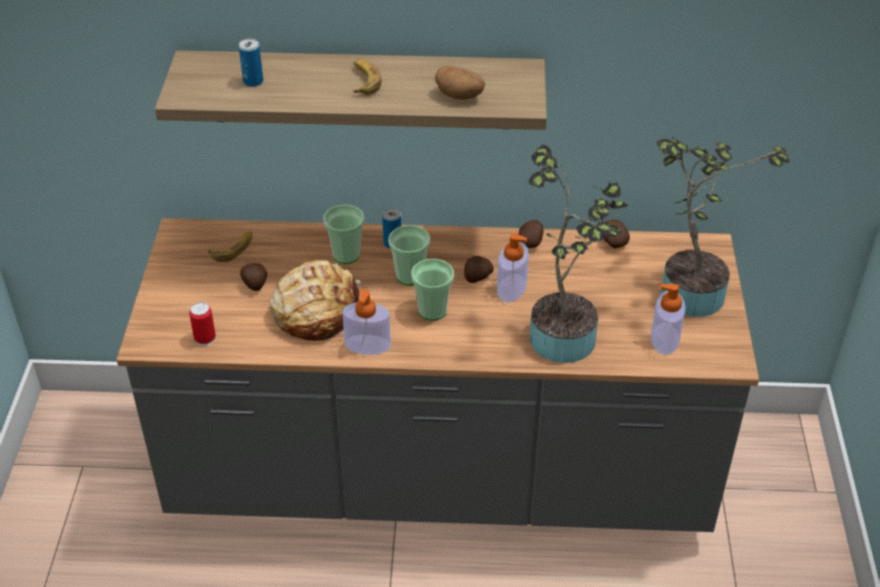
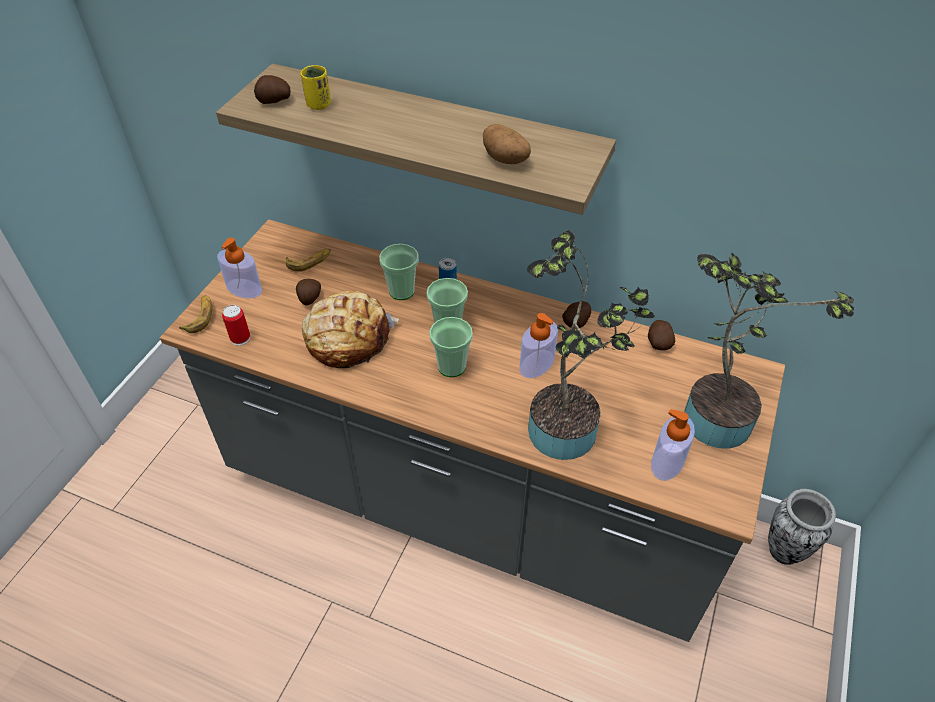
camera: 20 degrees right, 5 degrees up
can [239,39,263,87] -> yellow cup [300,65,331,110]
soap dispenser [342,289,391,355] -> soap dispenser moved to [217,238,262,298]
banana [353,60,382,95] -> banana moved to [179,295,212,333]
potato [464,256,494,283] -> potato moved to [254,75,290,104]
none -> vase [768,489,836,565]

